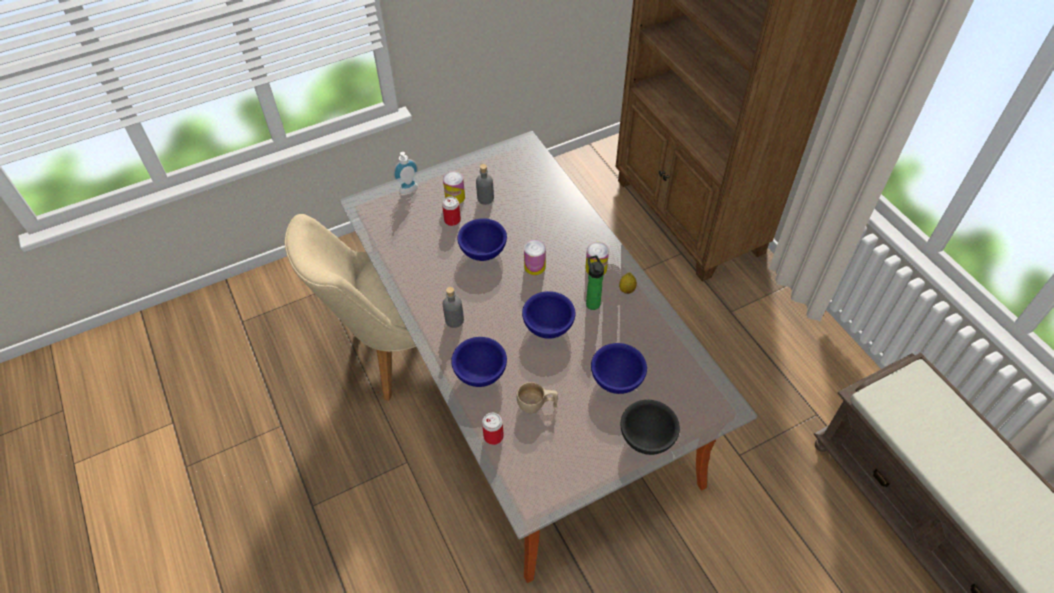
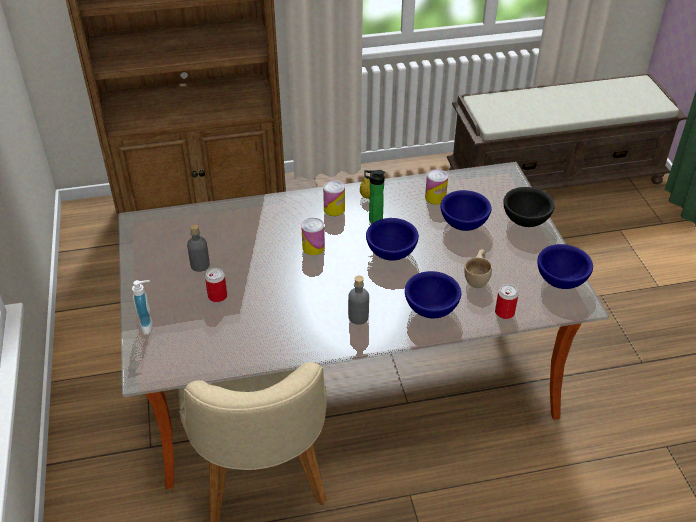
camera: 75 degrees left, 10 degrees down
can [443,171,465,204] -> can moved to [425,169,448,205]
blue bowl [457,218,507,261] -> blue bowl moved to [538,244,593,289]

